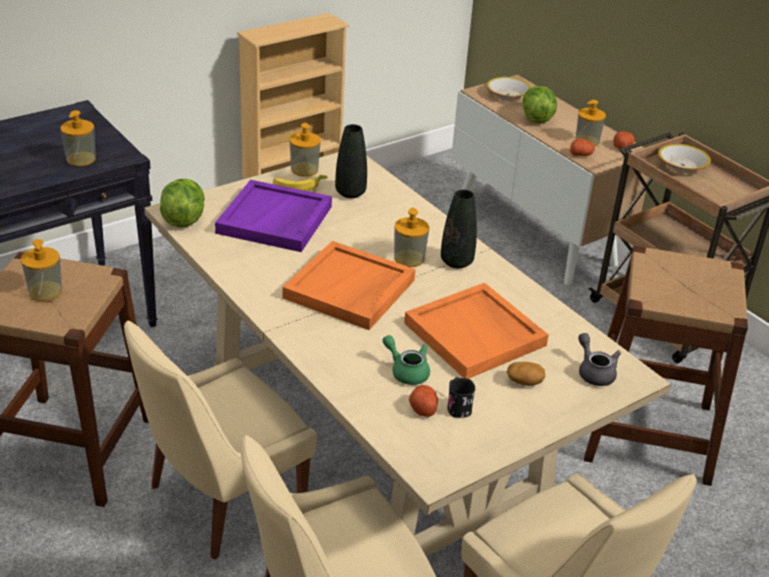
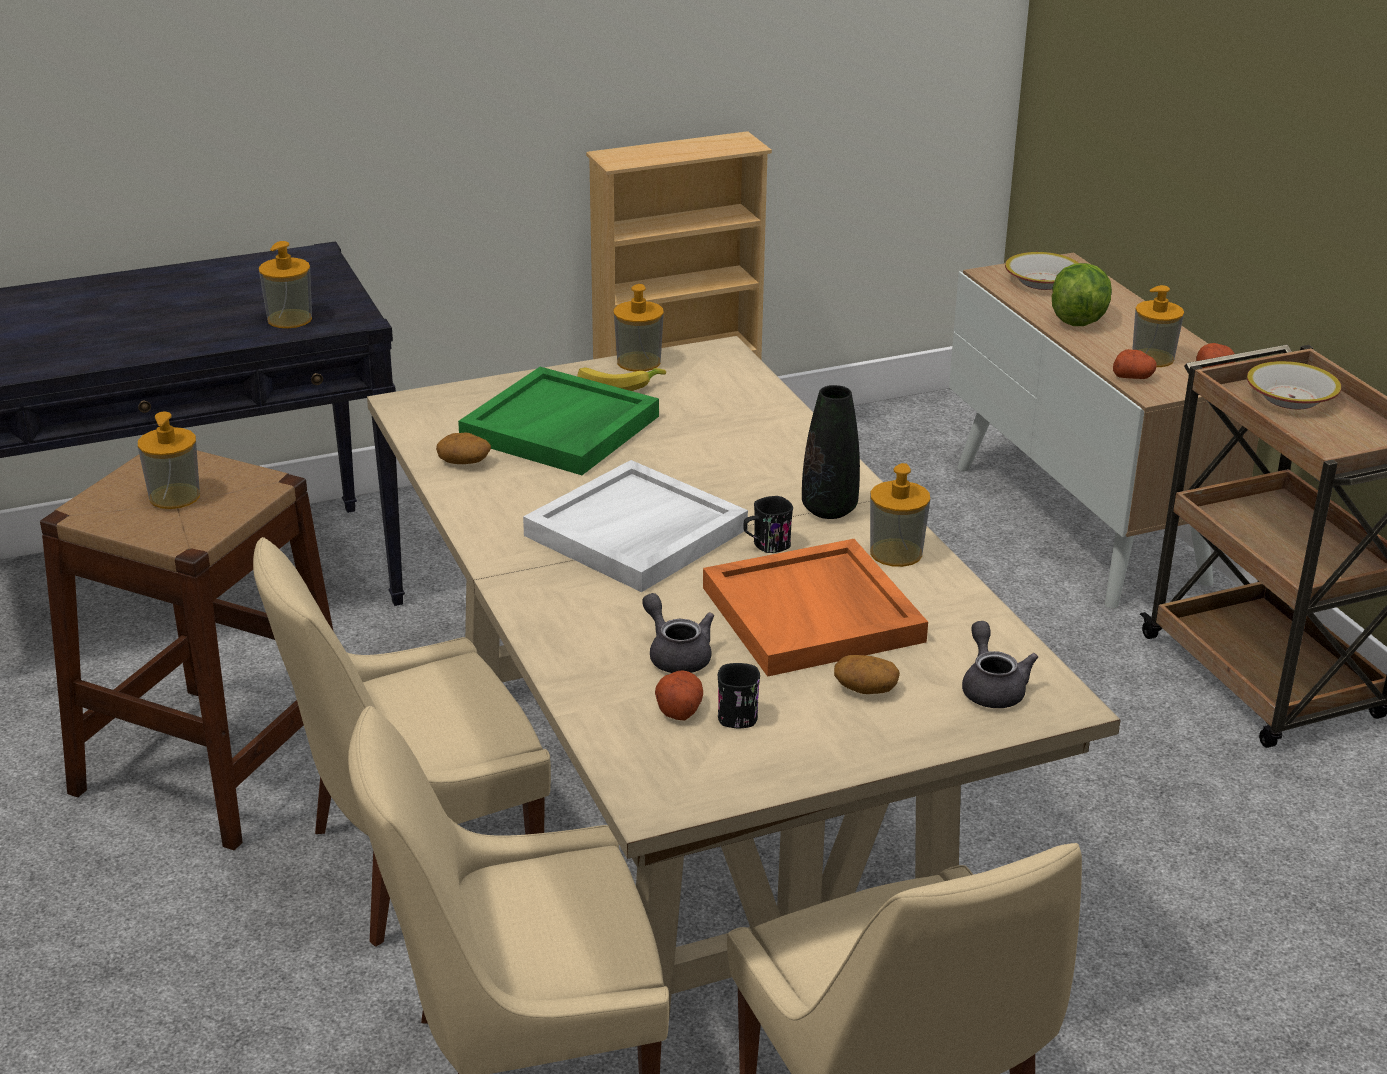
camera: 15 degrees right, 5 degrees down
lettuce [160,179,205,228] -> none
purple tray [215,180,332,252] -> green tray [458,367,659,475]
orange tray [282,241,416,330] -> white tray [523,460,748,592]
black vase [335,124,367,198] -> none
green teapot [382,335,430,385] -> grey teapot [642,593,714,673]
soap dispenser [394,208,429,267] -> soap dispenser moved to [870,463,930,567]
brown stool [584,246,748,486] -> none
none -> potato [436,433,491,464]
none -> black mug [744,496,793,553]

